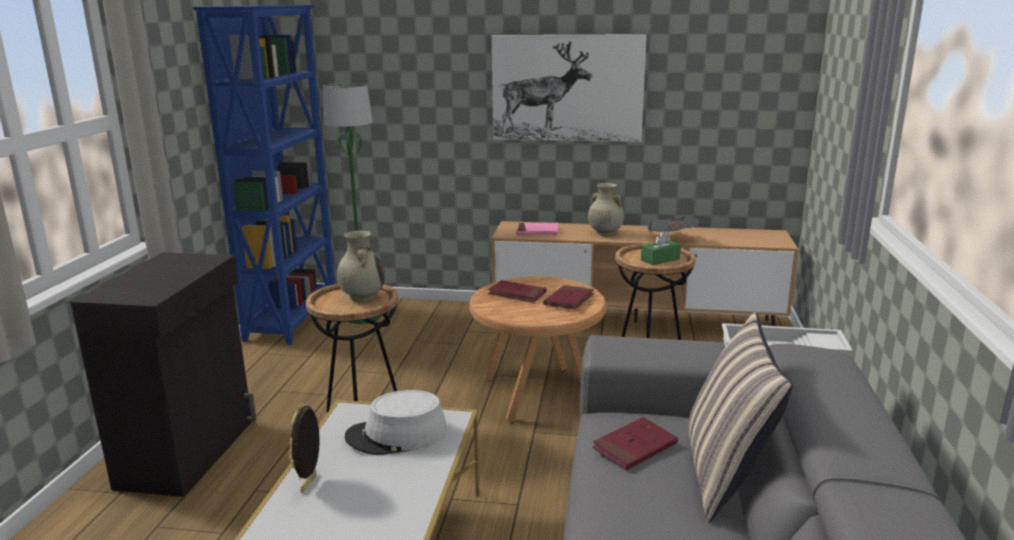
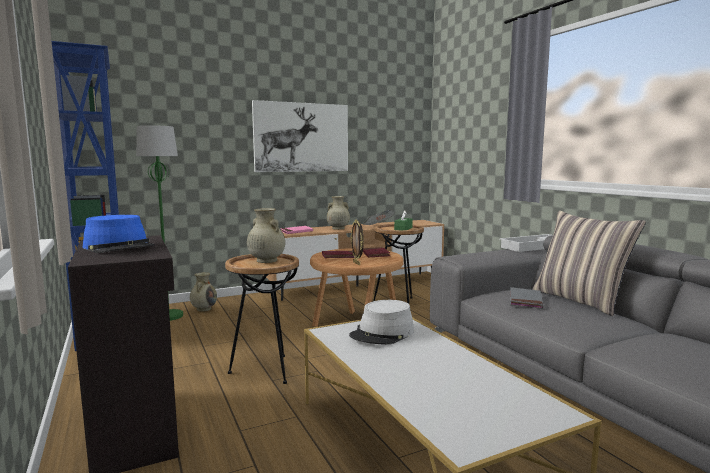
camera: 35 degrees left, 10 degrees down
picture frame [289,403,320,493] -> picture frame moved to [350,219,364,265]
red book [593,417,678,470] -> grey book [510,287,543,309]
none -> blue hat [83,215,155,253]
none -> beige vase [190,272,217,312]

